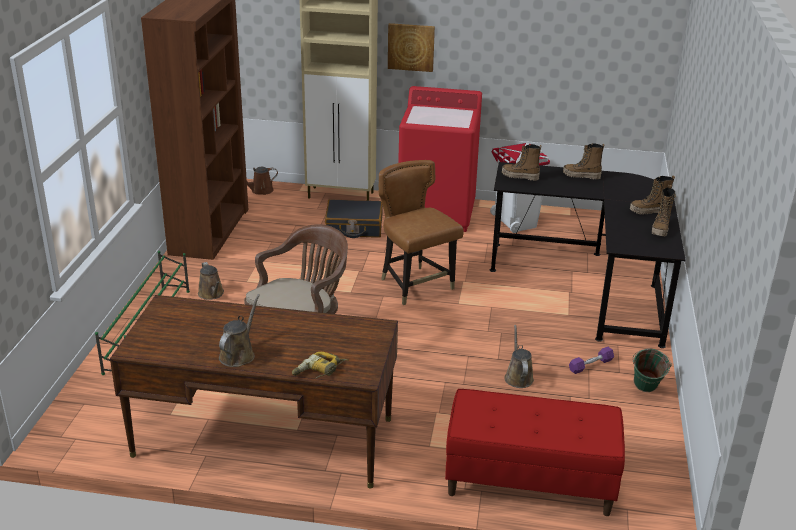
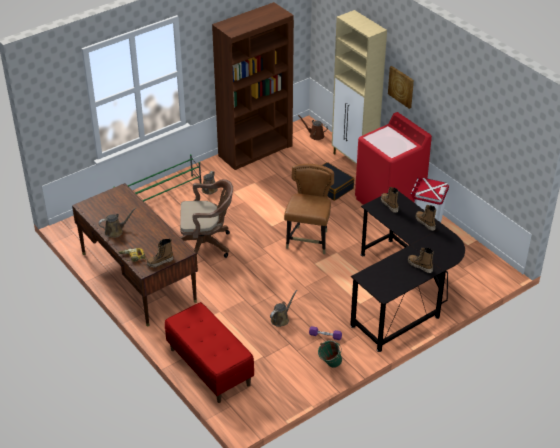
camera: 45 degrees right, 10 degrees up
boot [652,185,676,236] -> boot moved to [147,238,173,268]

